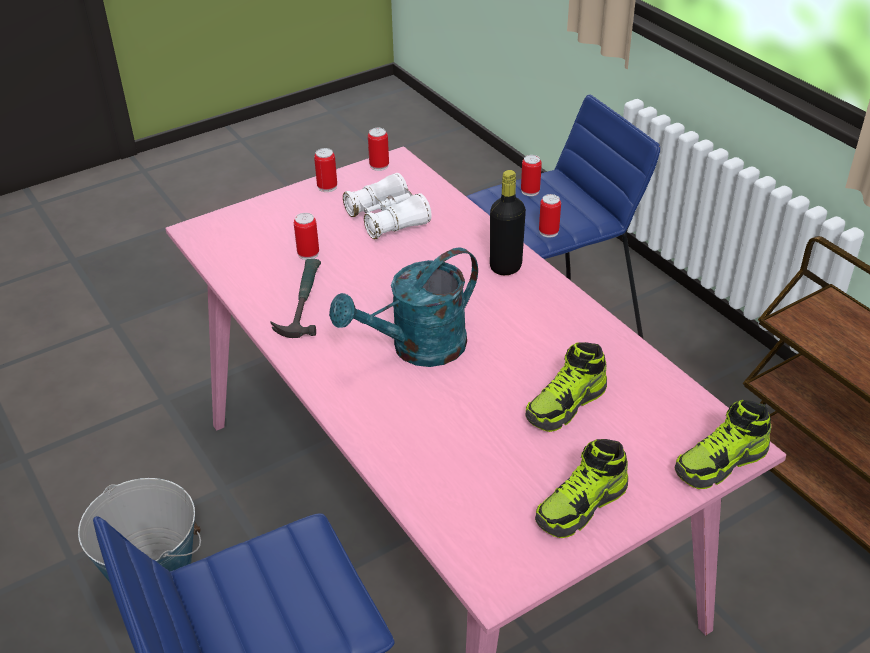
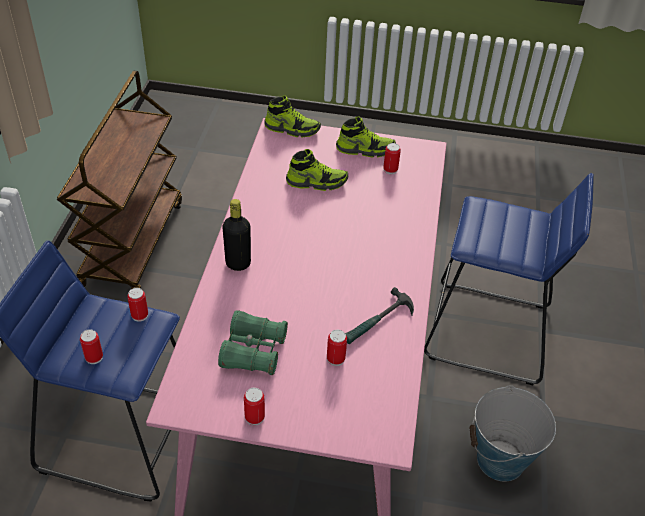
camera: 140 degrees left, 5 degrees up
turquoise watering can [329,247,478,367] -> none
white binoculars [343,173,432,239] -> green binoculars [218,310,288,375]
can [368,128,389,171] -> can moved to [383,143,401,174]

